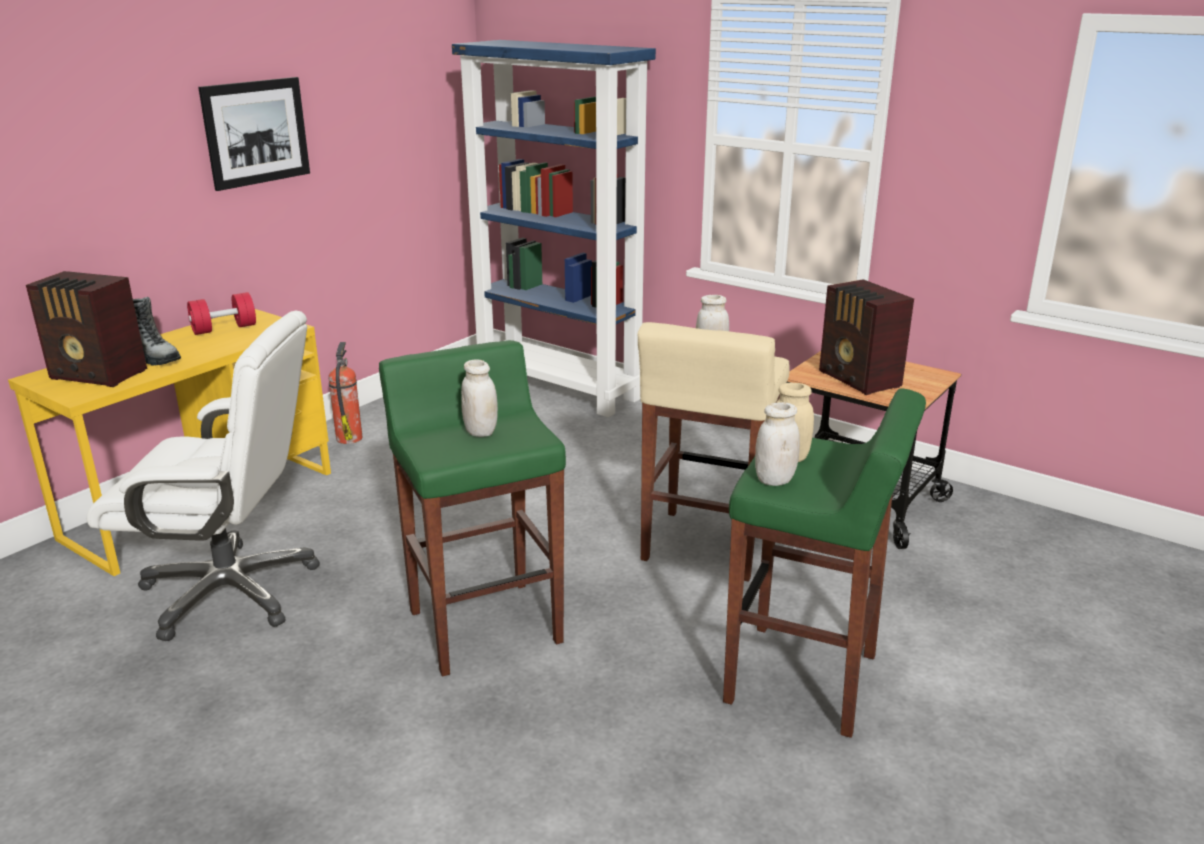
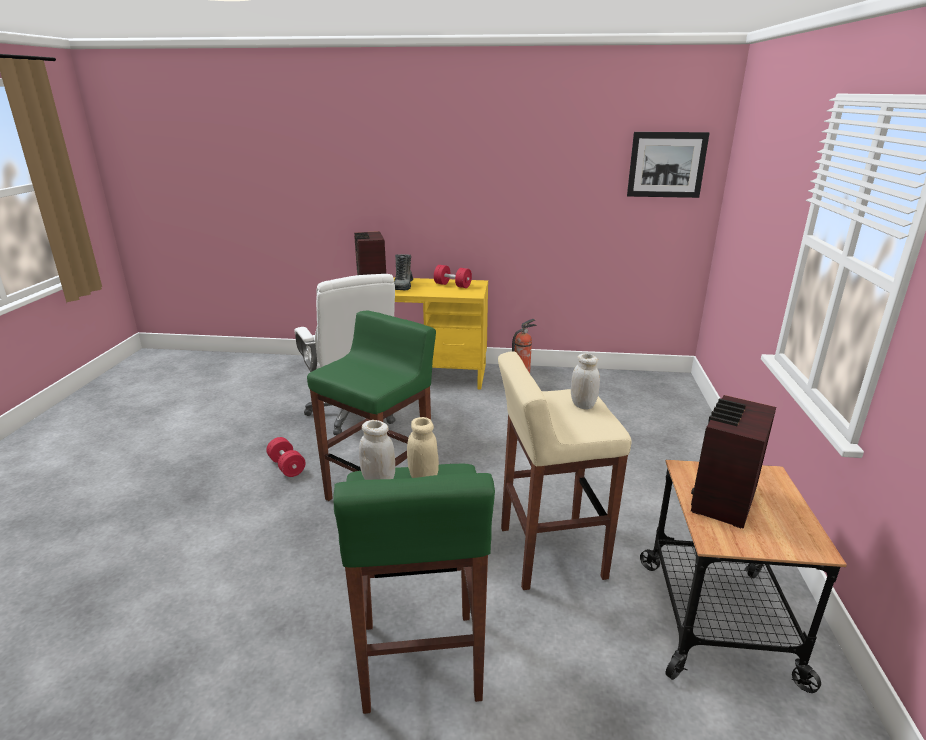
camera: 60 degrees right, 0 degrees up
picture [198,77,310,191] -> picture moved to [627,132,710,198]
blue bookcase [452,40,656,417] -> none
white jar [461,359,498,437] -> none
none -> red dumbbell [266,437,305,477]

